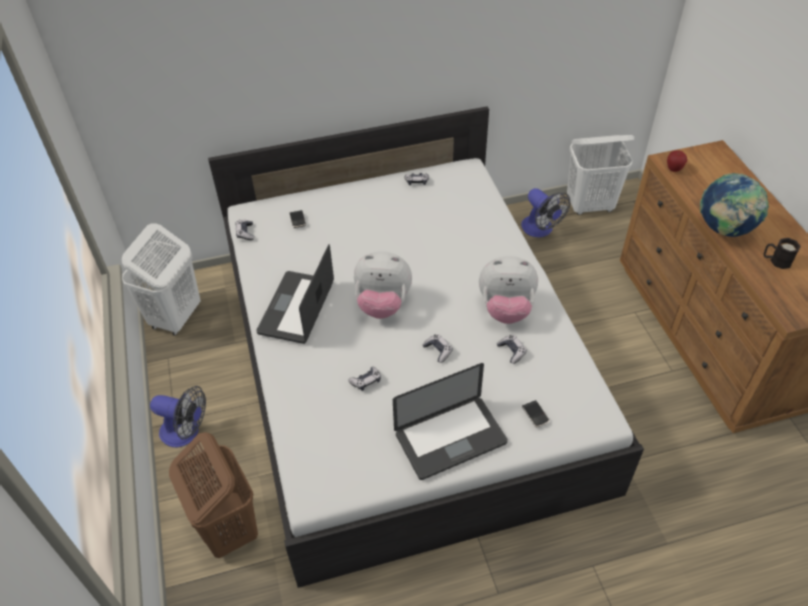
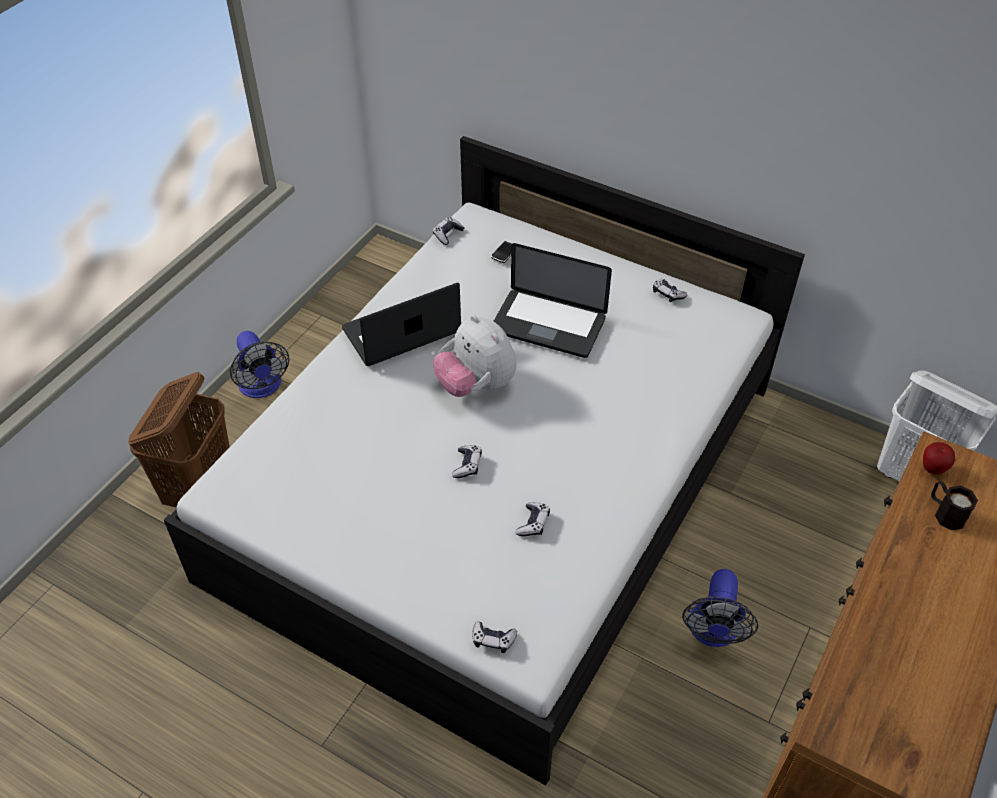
camera: 45 degrees right, 0 degrees up
white laundry basket [122,223,201,335] -> none
game controller [348,366,381,391] -> game controller moved to [472,621,517,653]
laptop [393,363,508,480] -> laptop moved to [493,243,612,358]
plush toy [479,256,538,324] -> none
fan [521,188,570,238] -> fan moved to [682,569,758,647]
phone [522,400,550,427] -> none
globe [700,173,769,237] -> none
black mug [764,238,801,269] -> black mug moved to [931,481,978,530]

